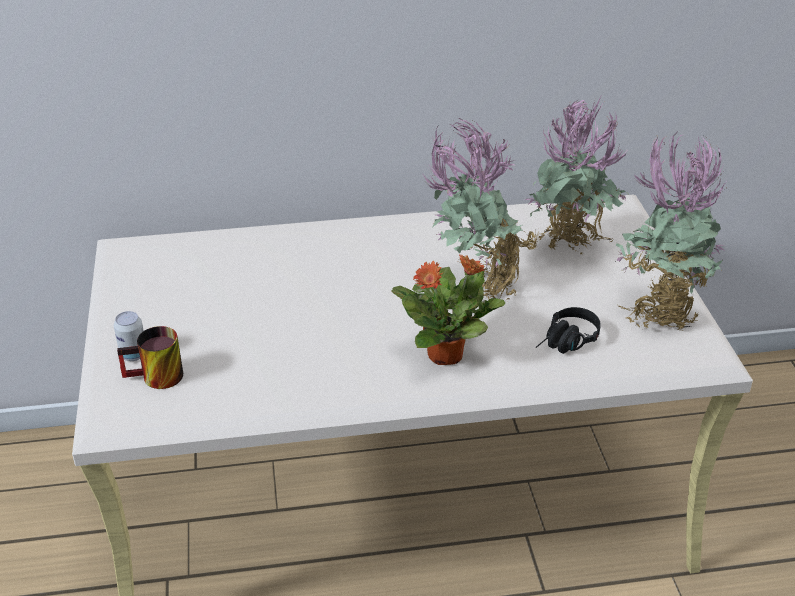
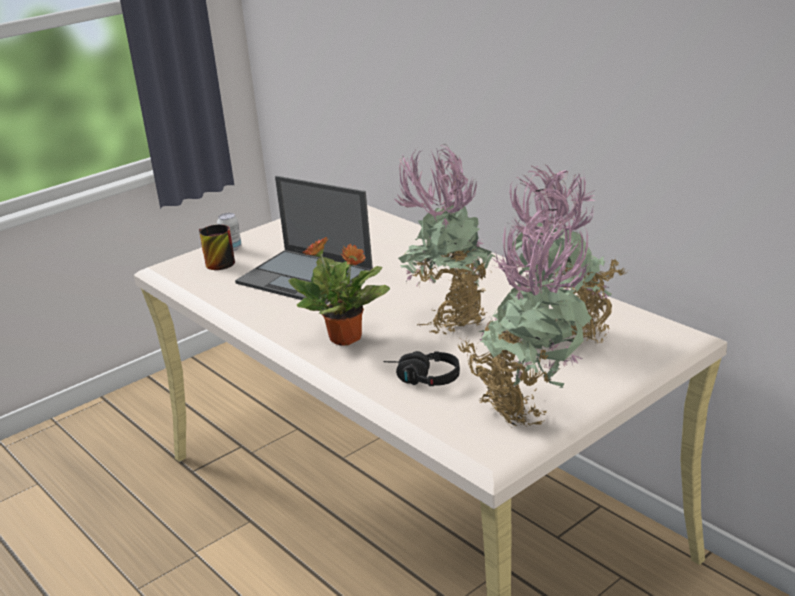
camera: 60 degrees right, 10 degrees down
none -> laptop [235,176,373,304]

